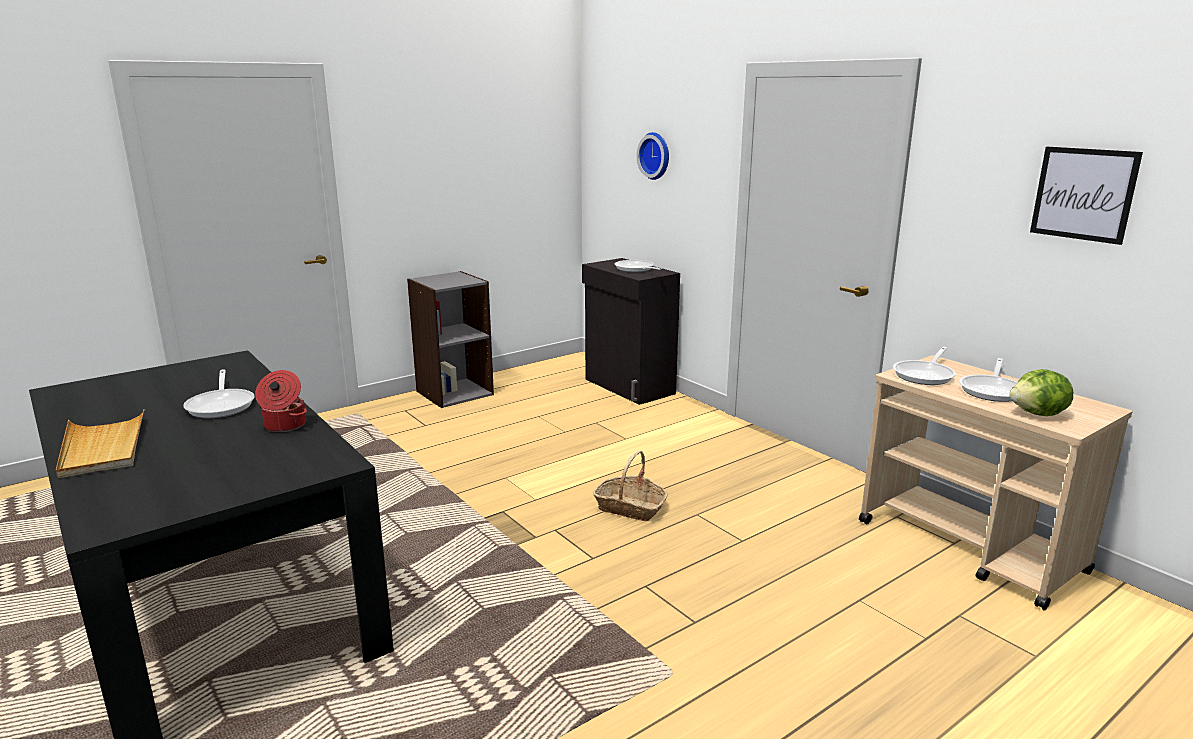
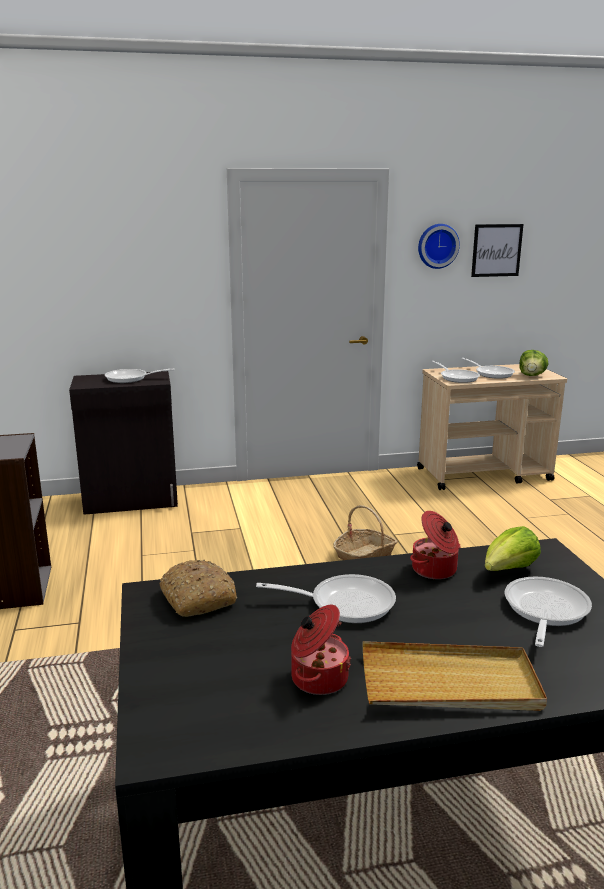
camera: 65 degrees left, 0 degrees up
wall clock [637,132,669,180] -> wall clock moved to [418,224,460,269]
none -> bread [159,560,237,617]
none -> cooking pot [291,605,351,695]
none -> lettuce [485,526,541,571]
none -> frying pan [504,577,592,647]

